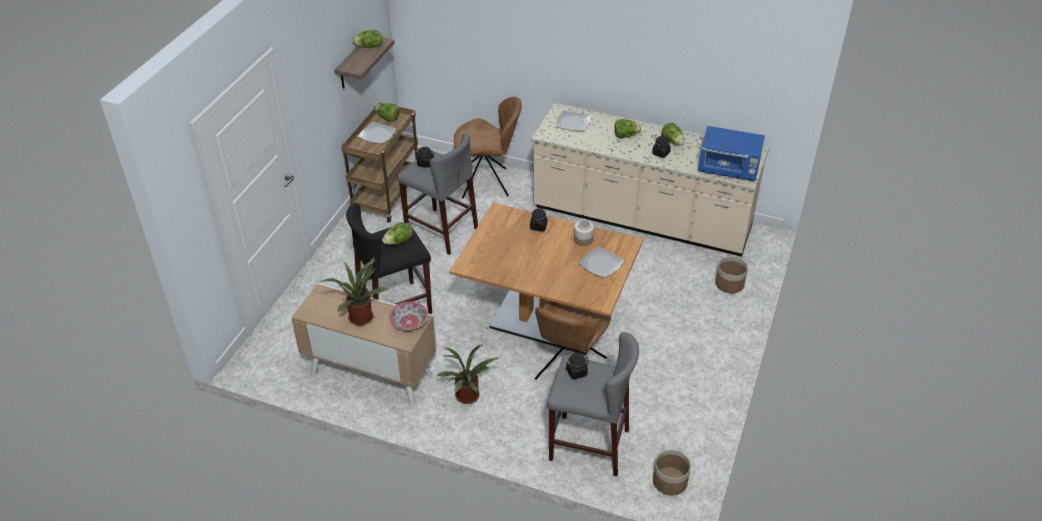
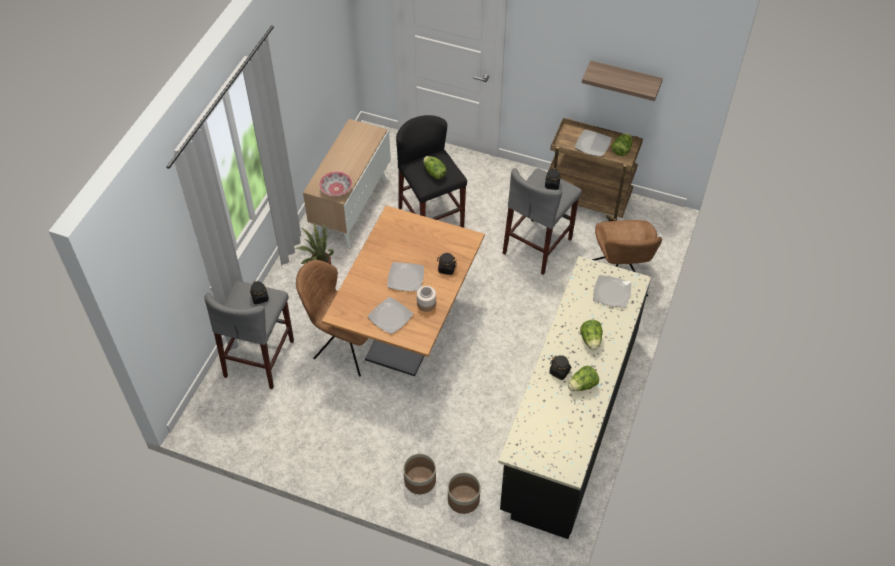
camera: 90 degrees right, 10 degrees up
potted plant [320,257,388,326] -> none
lettuce [352,30,383,48] -> none
beige counter [532,103,769,257] -> black counter [498,256,651,539]
planter [653,450,691,495] -> planter moved to [403,454,436,494]
blue microwave [698,126,765,181] -> none
none -> plate [387,262,424,291]

